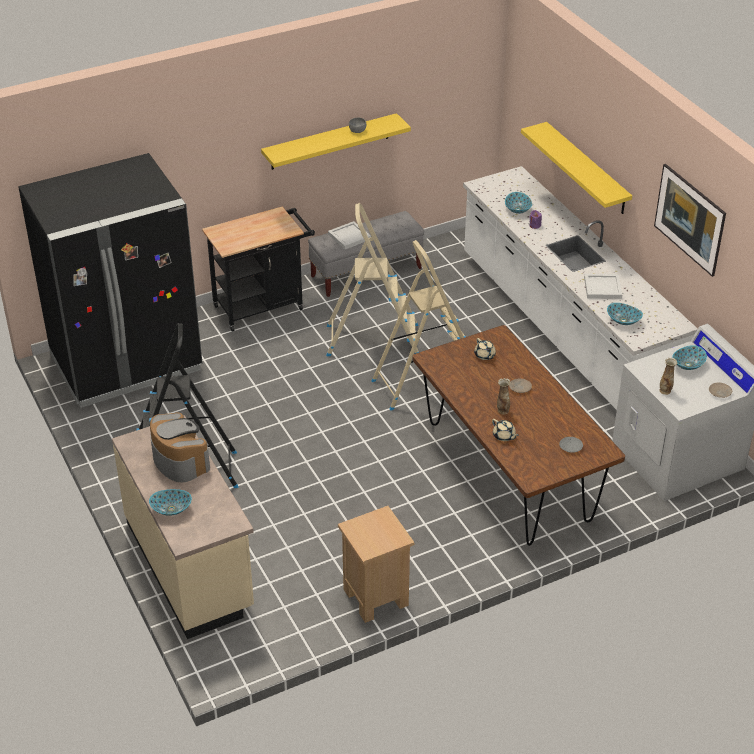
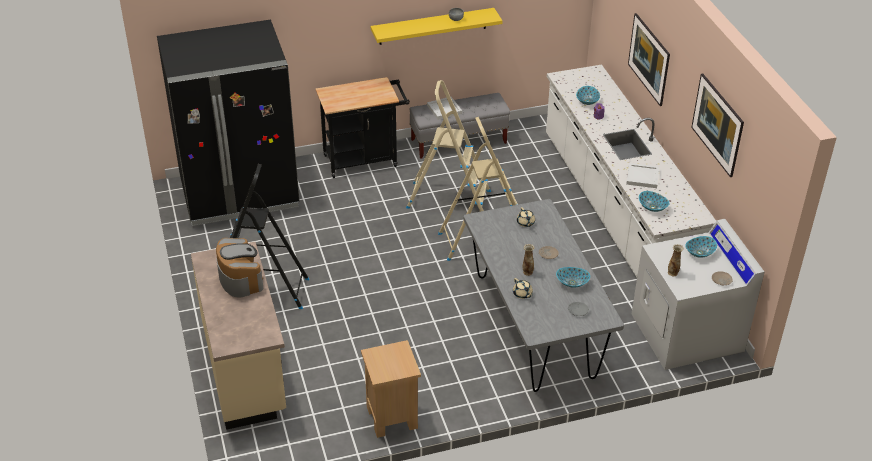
camera: 10 degrees right, 0 degrees up
bowl [149,489,192,516] -> bowl moved to [556,267,590,288]
brown dining table [413,325,625,546] -> grey dining table [464,199,624,392]
yellow shelf [521,122,632,214] -> picture [628,13,670,106]

